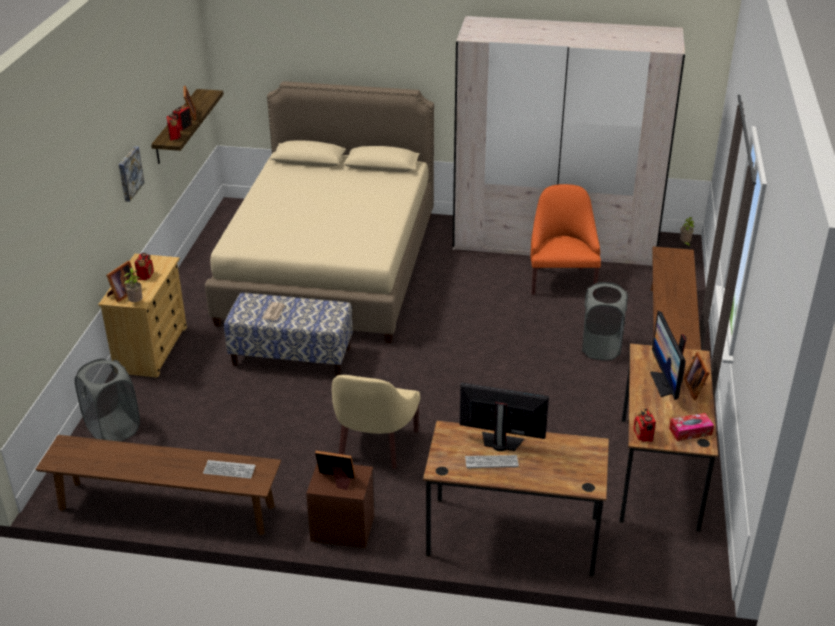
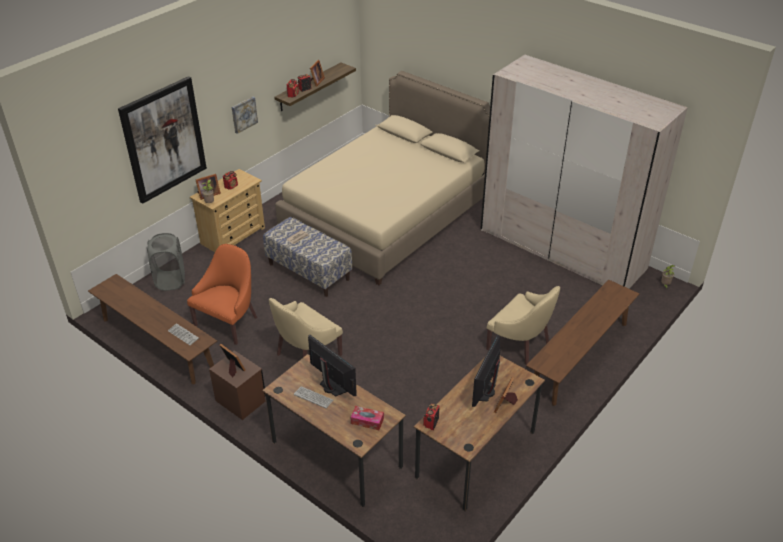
camera: 30 degrees right, 5 degrees up
orange armchair [531,184,601,295] -> orange armchair moved to [187,244,257,345]
grey laundry basket [582,282,628,360] -> beige armchair [486,286,560,365]
tissue box [669,413,714,441] -> tissue box moved to [351,406,384,430]
none -> picture [118,76,207,204]

